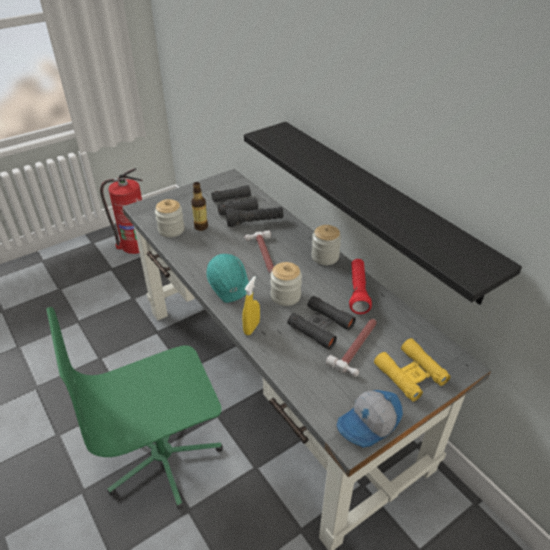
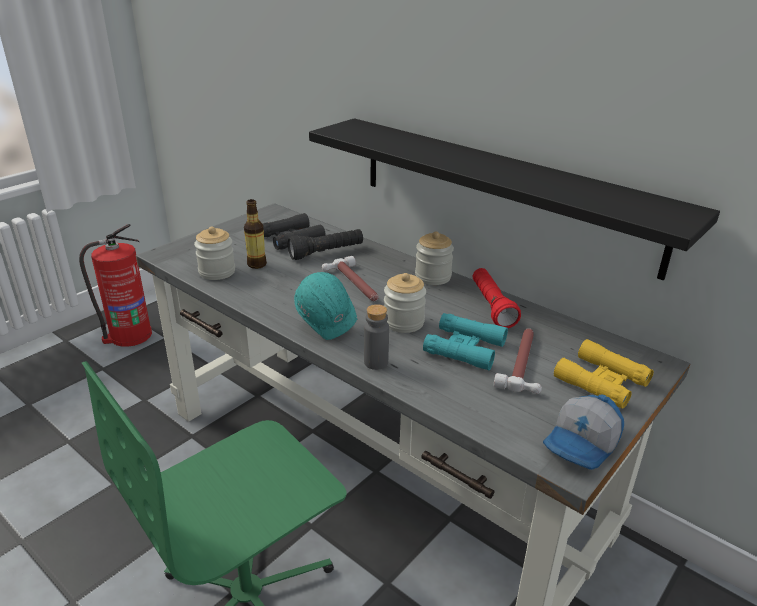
camera: 15 degrees left, 10 degrees down
yellow spray bottle [242,276,260,335] -> grey bottle [364,304,389,370]
black binoculars [287,296,356,350] -> turquoise binoculars [423,313,508,370]

